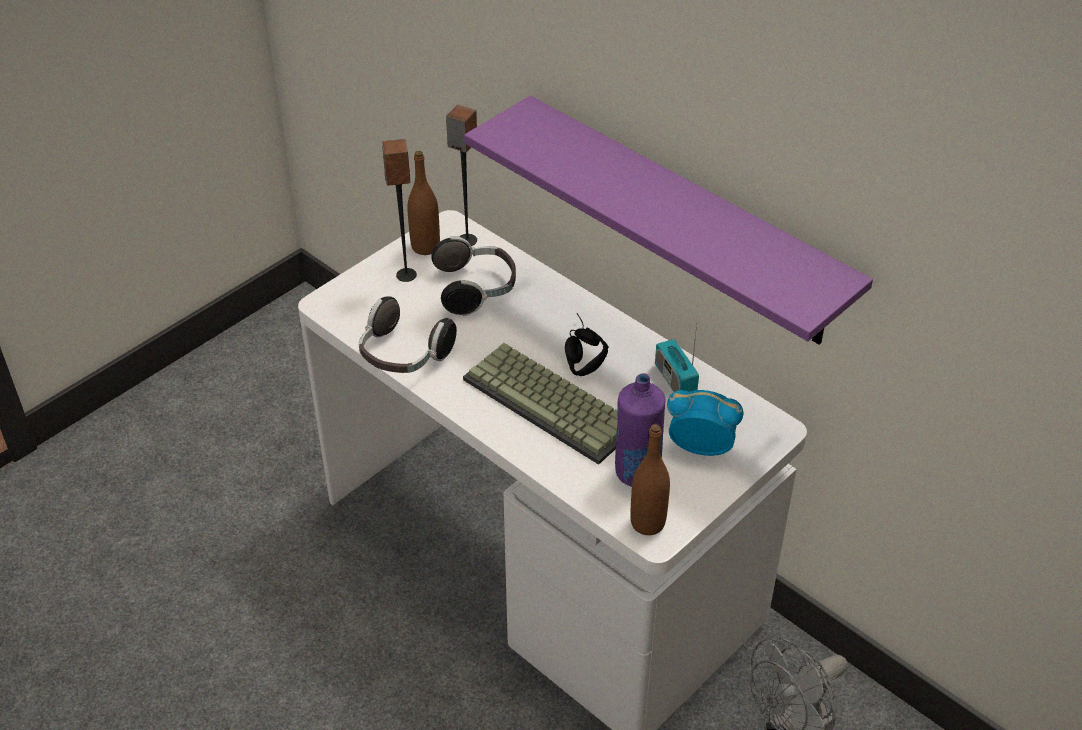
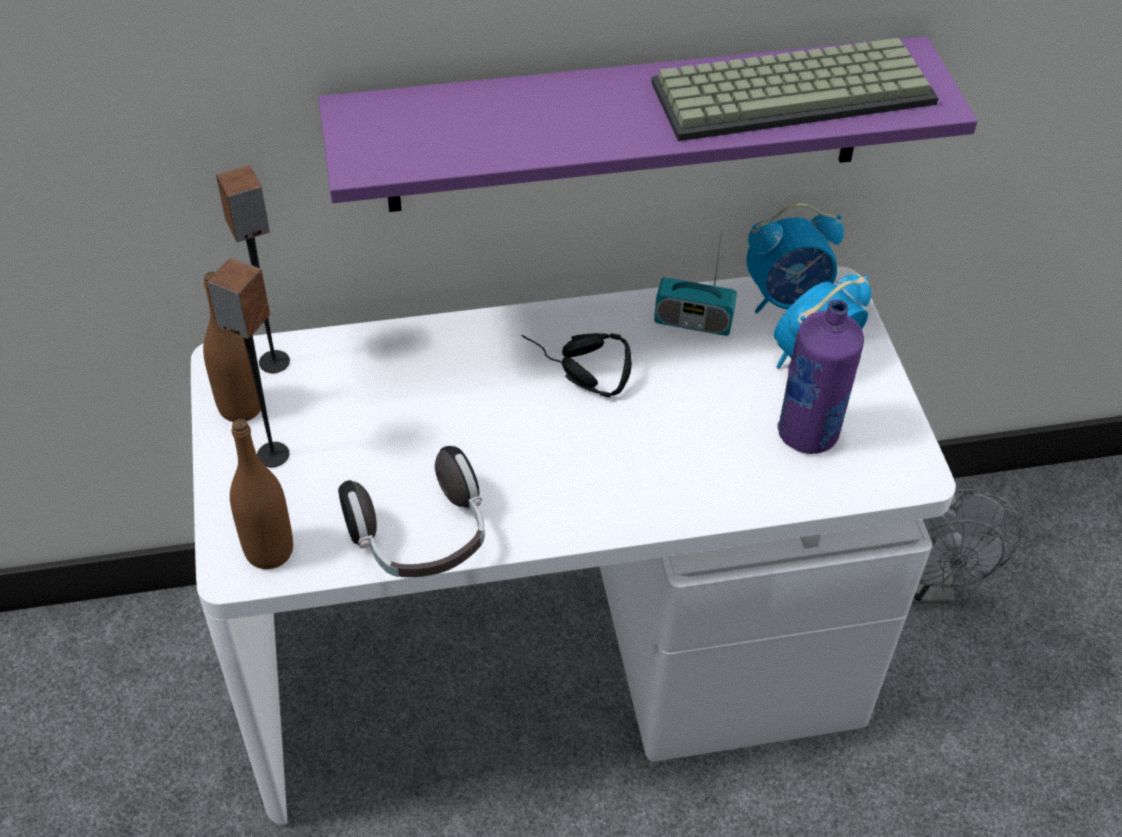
camera: 55 degrees left, 5 degrees up
headphones [431,236,516,316] -> none
keyboard [463,343,618,465] -> keyboard moved to [651,38,938,141]
brown bottle [630,424,670,535] -> brown bottle moved to [230,419,293,569]
none -> alarm clock [746,203,844,313]

